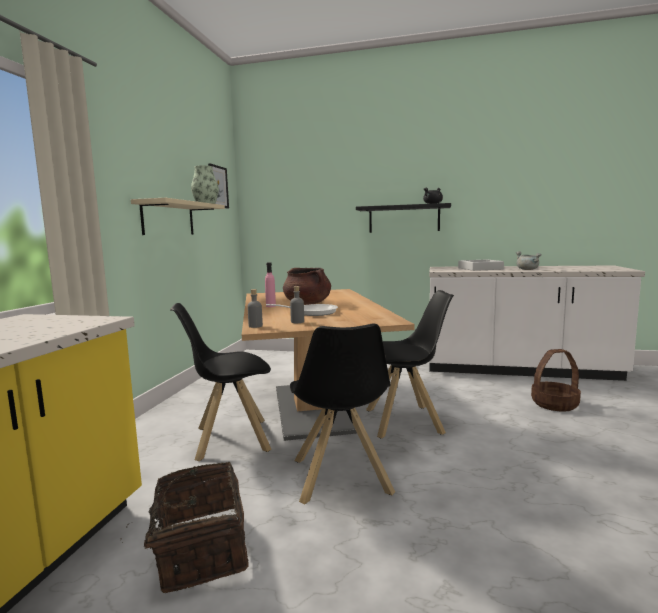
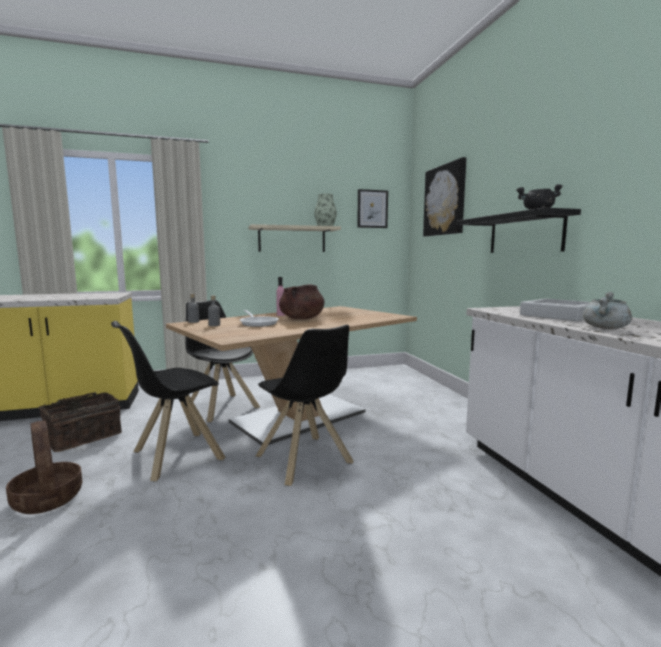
camera: 60 degrees right, 0 degrees up
basket [531,349,581,412] -> basket moved to [6,420,82,514]
none -> picture [423,157,466,236]

